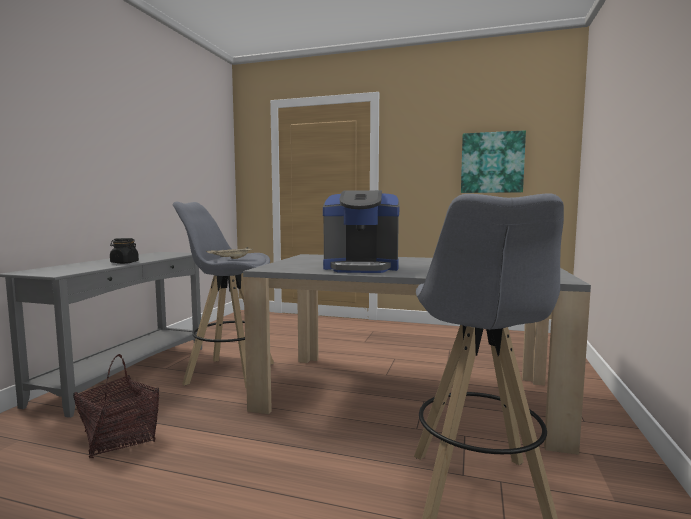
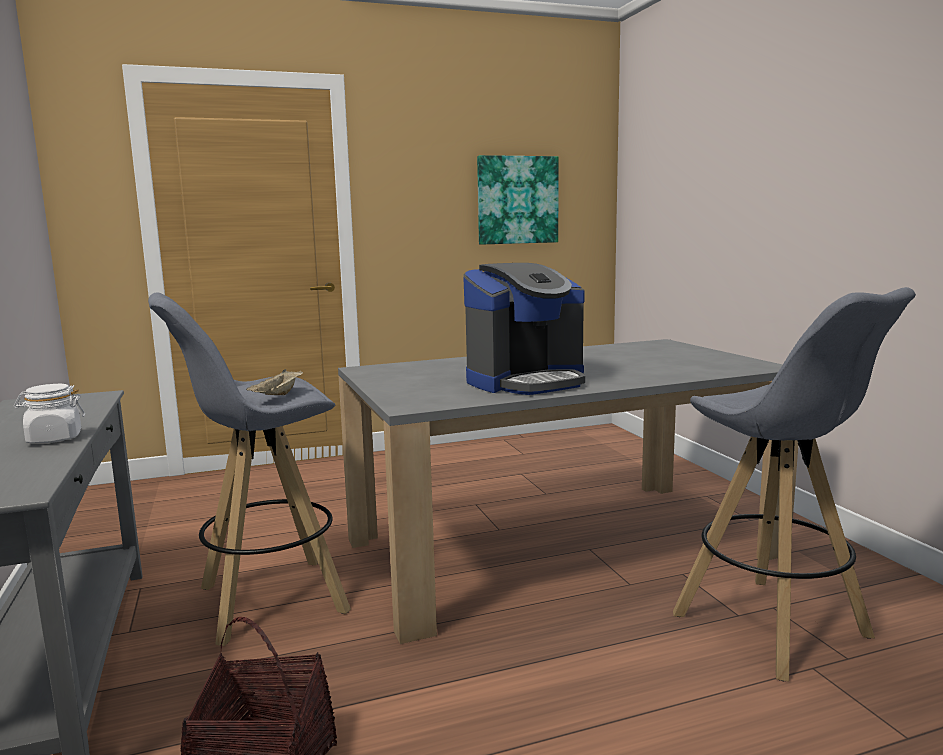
camera: 35 degrees left, 5 degrees up
black jar [110,238,139,264] -> white jar [14,384,85,443]

